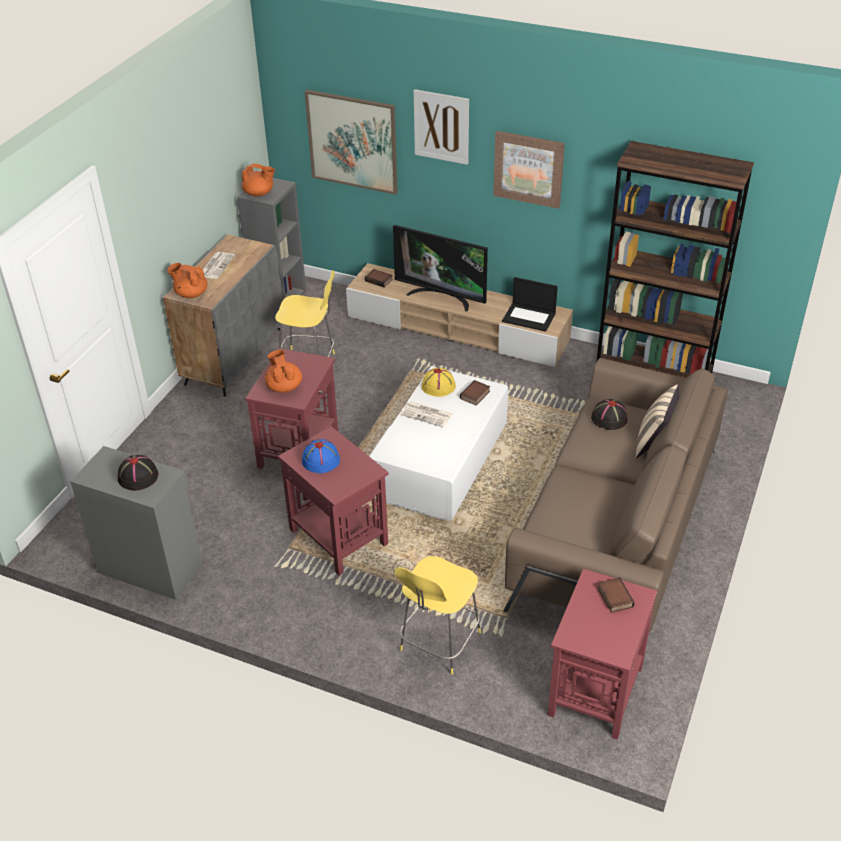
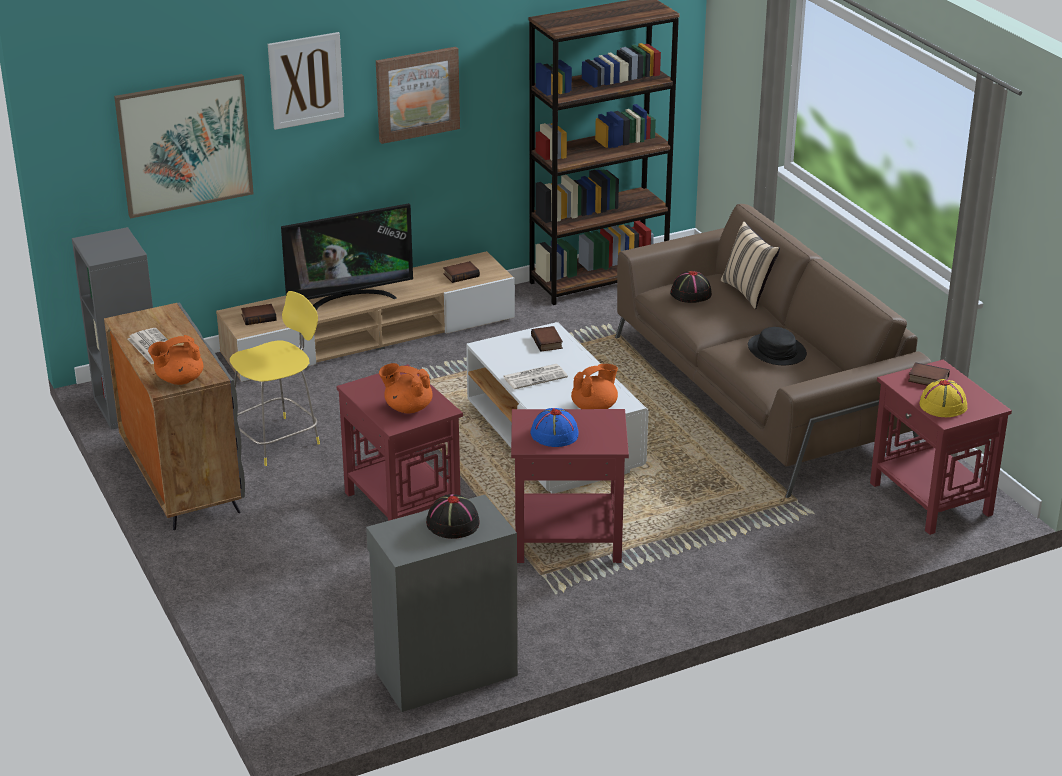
camera: 50 degrees left, 10 degrees down
orange teapot [242,164,275,197] -> orange teapot moved to [571,364,618,409]
yellow stool [395,556,481,674] -> none
yellow hat [422,368,456,397] -> yellow hat moved to [920,379,967,417]
laptop [502,277,558,332] -> book [443,261,480,283]
none -> black hat [748,327,807,365]

